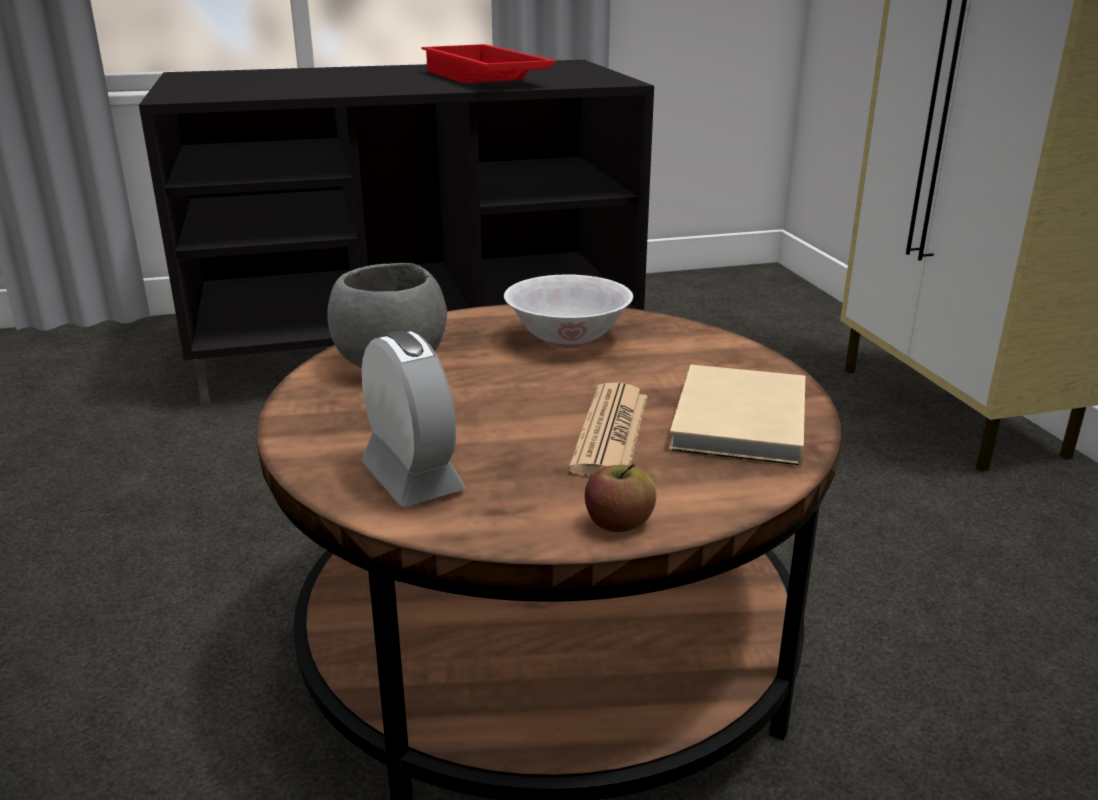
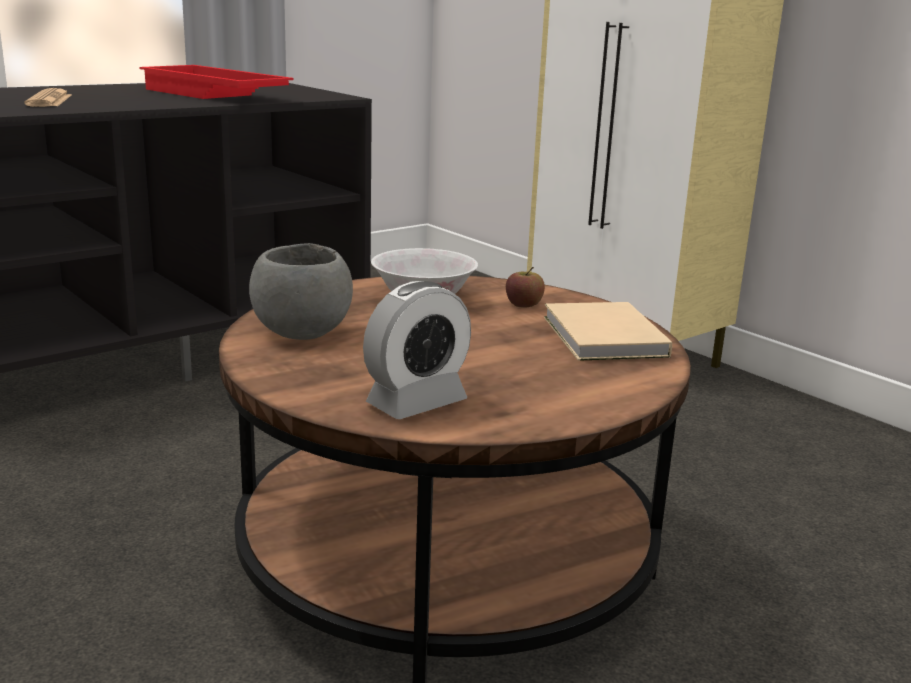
camera: 25 degrees left, 5 degrees down
alarm clock [361,330,466,507] -> alarm clock turned 105 degrees clockwise [363,281,471,419]
newspaper [569,383,647,476] -> newspaper moved to [24,88,71,107]
apple [585,464,656,532] -> apple moved to [506,267,545,308]

